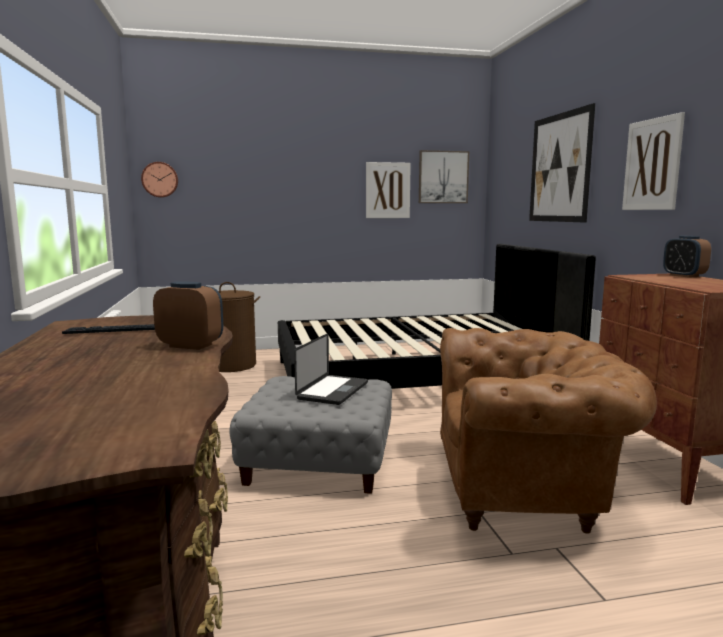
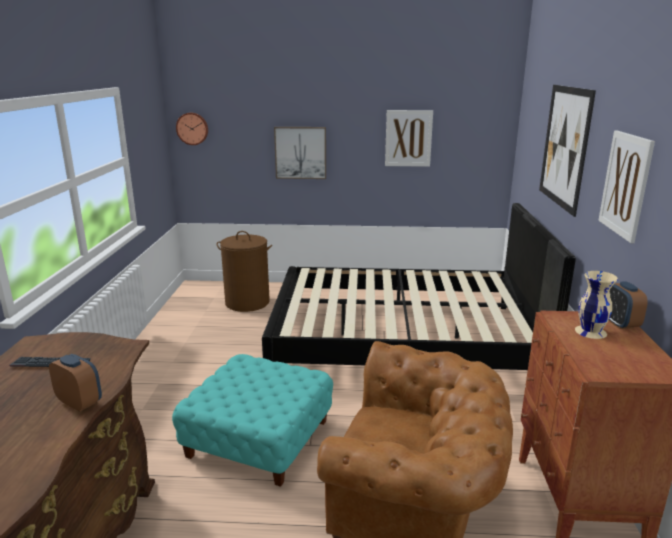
camera: 15 degrees right, 10 degrees up
grey ottoman [229,376,392,494] -> turquoise ottoman [172,354,333,487]
laptop [294,333,368,405] -> none
picture [419,150,469,203] -> picture moved to [274,127,326,179]
none -> beige vase [575,271,618,339]

